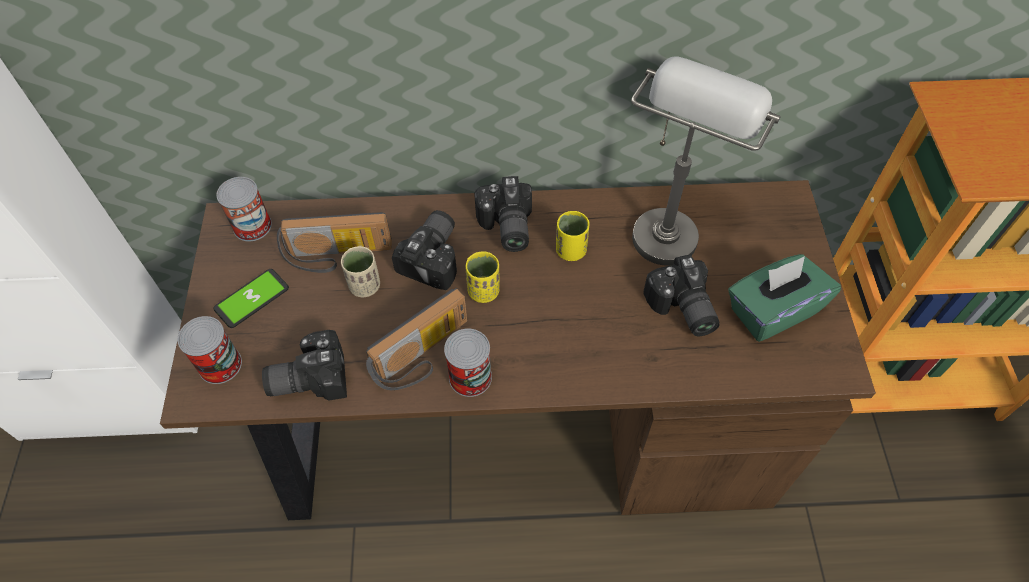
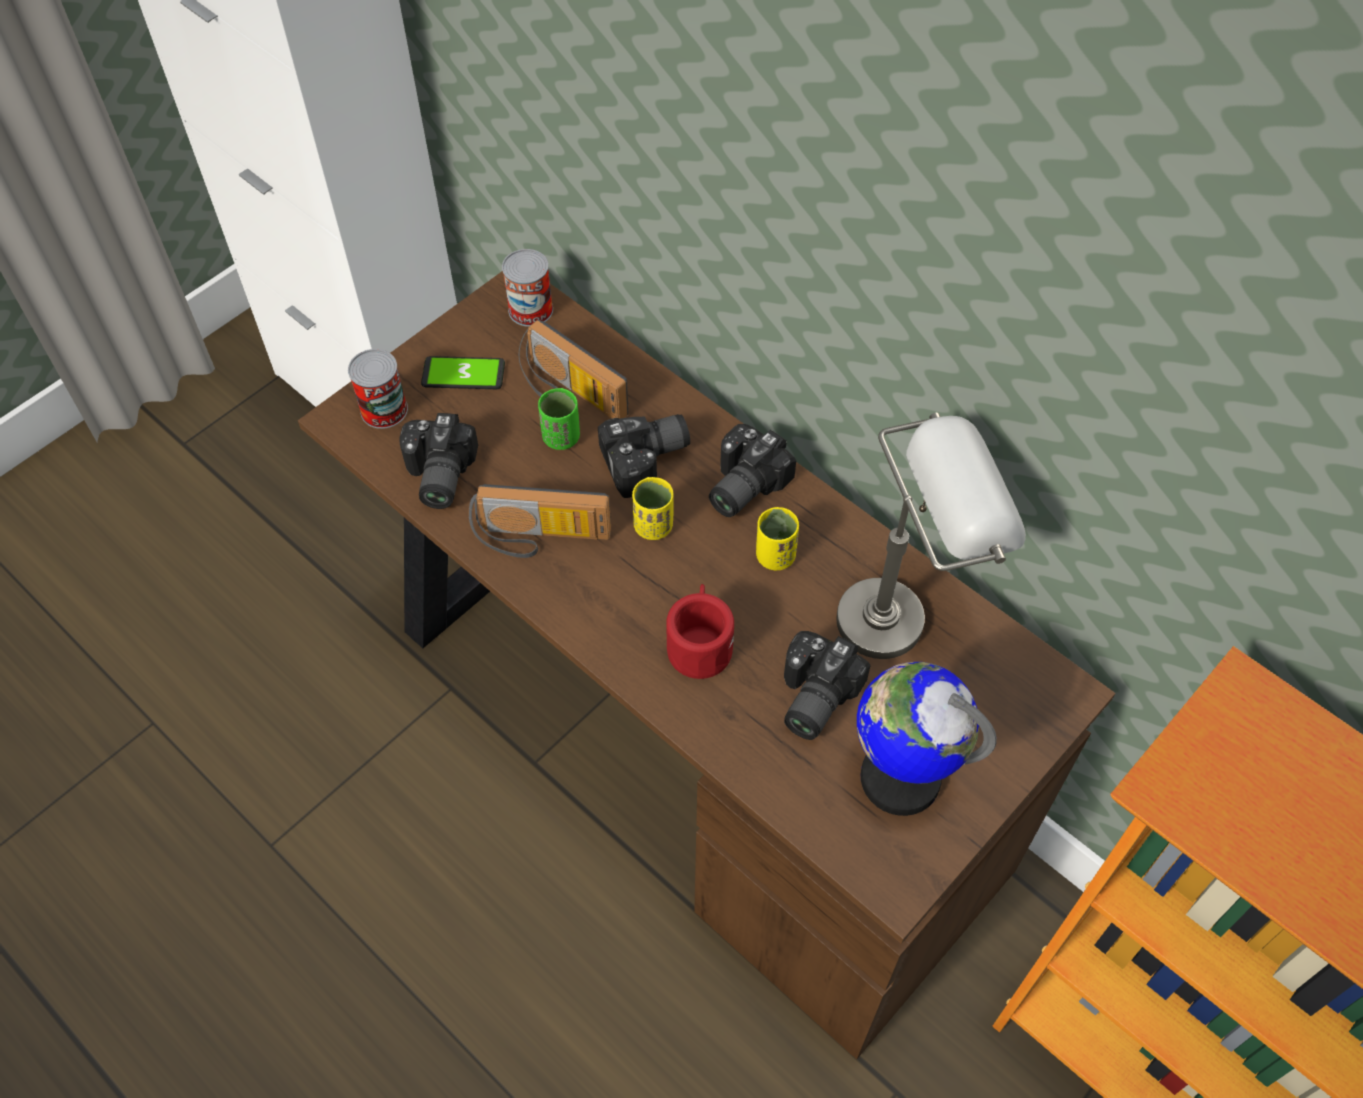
camera: 45 degrees right, 0 degrees up
camera [262,330,347,401] -> camera turned 120 degrees counterclockwise [400,413,478,509]
beige cup [341,246,380,297] -> green cup [538,388,580,450]
can [444,328,492,397] -> none
green tissue box [728,254,841,342] -> globe [857,662,997,816]
none -> red mug [666,584,734,679]

